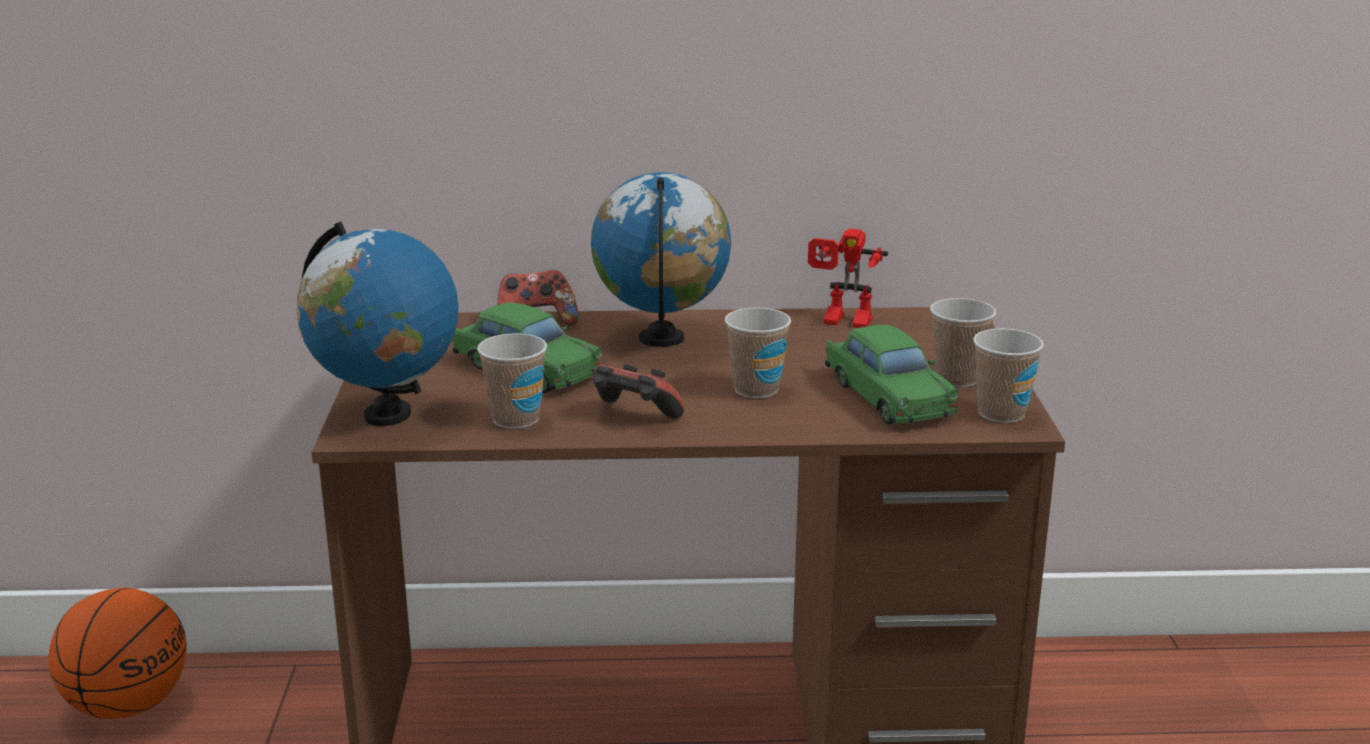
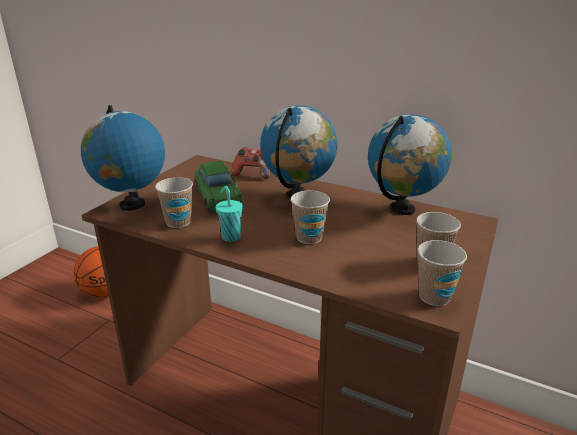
camera: 30 degrees right, 5 degrees up
game controller [593,364,684,419] -> turquoise cup [216,186,243,242]
toy robot [808,229,888,328] -> globe [368,114,452,215]
green toy car [825,325,959,424] -> none

